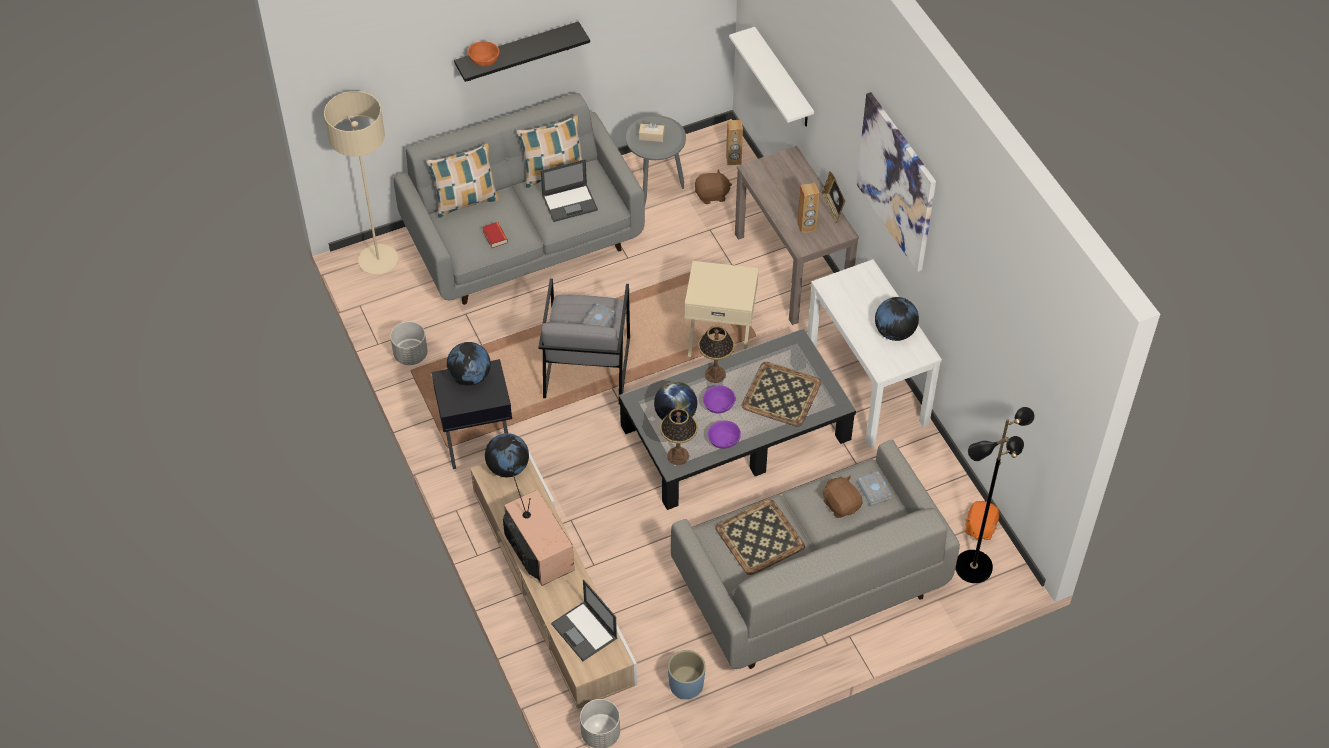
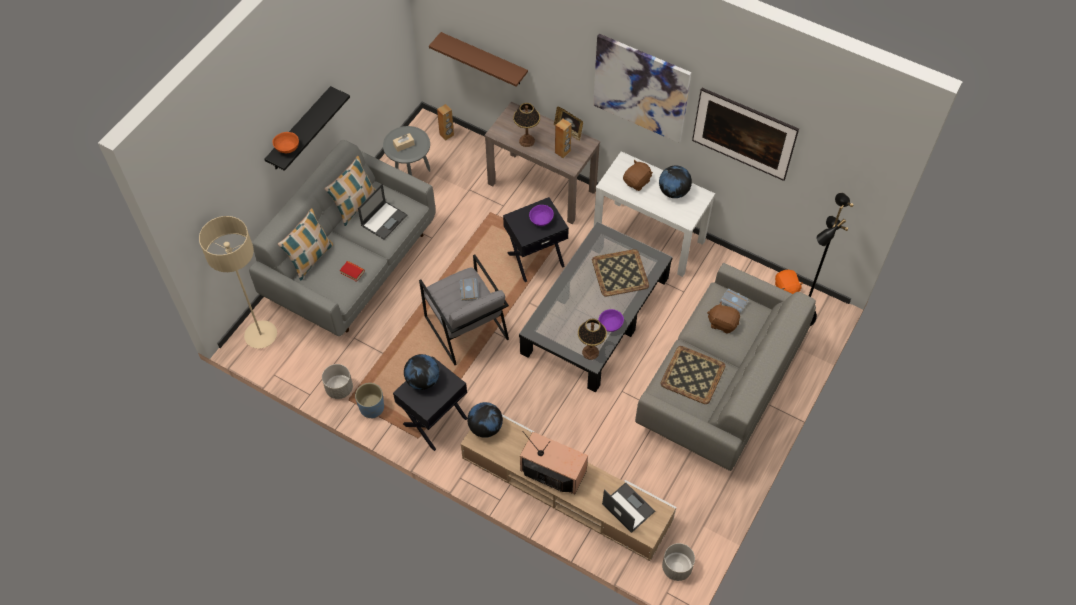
camera: 35 degrees left, 5 degrees up
laptop [551,580,617,661] -> laptop turned 150 degrees counterclockwise [602,482,655,533]
globe [654,382,697,423] -> none
blue planter [668,650,706,699] -> blue planter moved to [355,383,384,418]
beige side table [685,261,759,357] -> black side table [503,197,569,282]
brown plush toy [695,169,732,204] -> brown plush toy moved to [623,160,653,191]
table lamp [698,326,735,383] -> table lamp moved to [513,103,540,147]
purple bowl [703,385,736,413] -> purple bowl moved to [529,205,554,226]
white shelf [729,27,814,127] -> brown shelf [429,32,528,87]
none -> picture [692,88,799,181]

